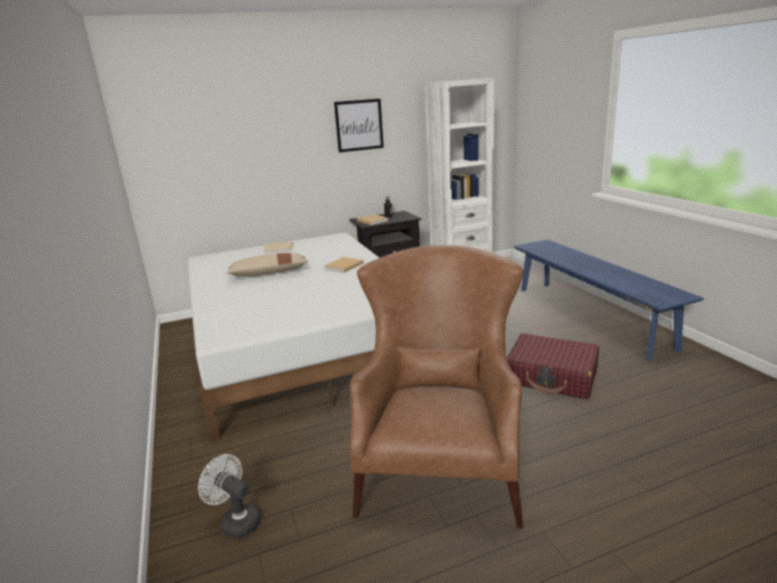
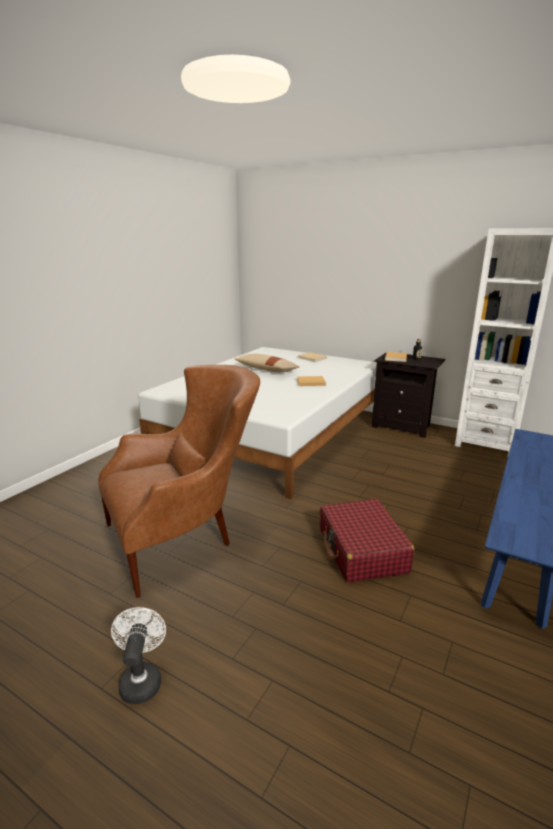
camera: 50 degrees right, 0 degrees up
white fan [198,454,261,539] -> white fan moved to [111,607,166,704]
picture [334,99,384,153] -> none

